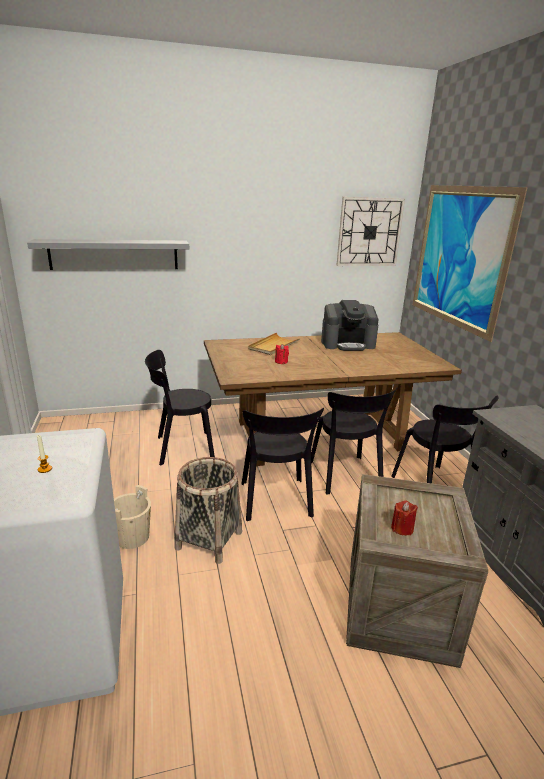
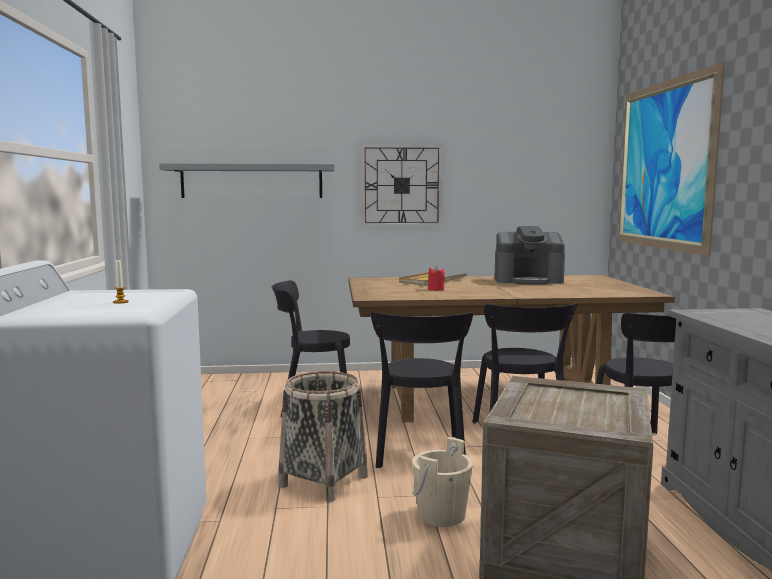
camera: 10 degrees right, 15 degrees down
beige bucket [114,485,151,549] -> beige bucket moved to [412,437,473,527]
wall clock [336,197,405,266] -> wall clock moved to [362,144,442,226]
red candle [391,500,418,536] -> none

